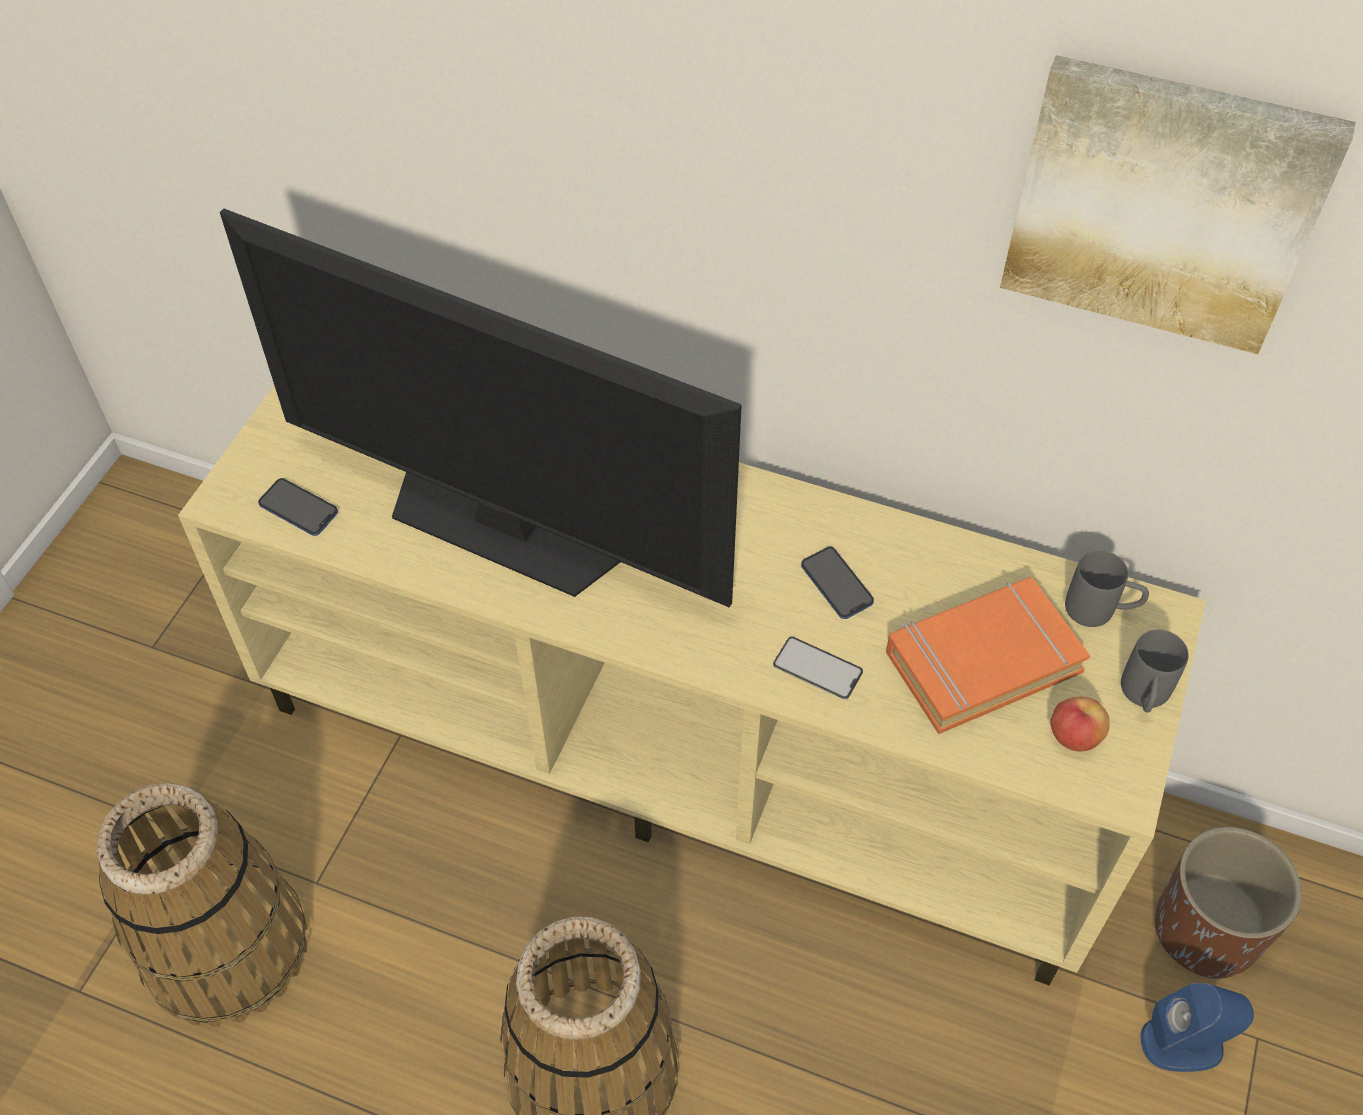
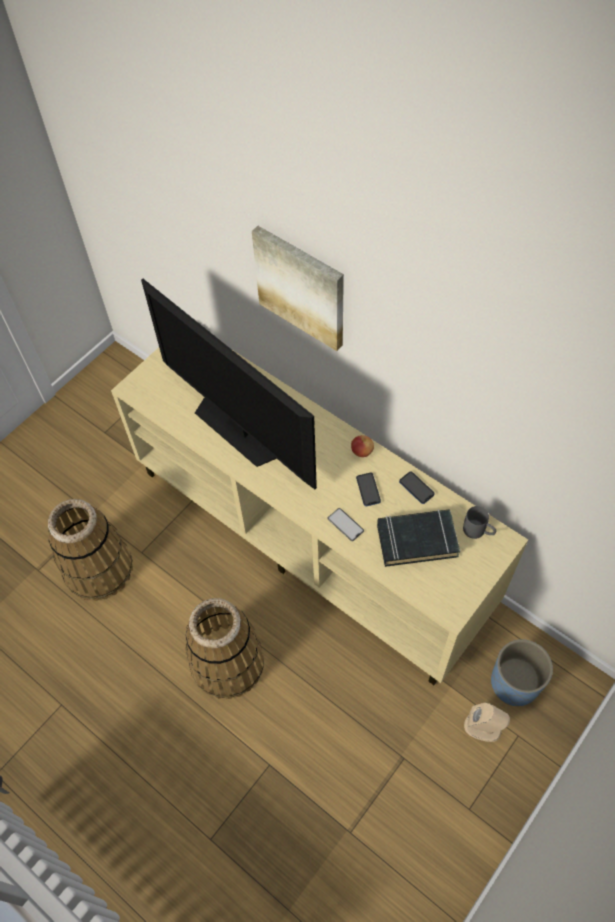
camera: 20 degrees right, 5 degrees up
phone [258,478,338,536] -> phone moved to [399,471,435,504]
orange book [886,577,1090,734] -> black book [377,509,460,567]
picture [1000,55,1356,354] -> picture moved to [252,226,344,351]
apple [1050,697,1110,751] -> apple moved to [351,435,374,457]
grey mug [1121,629,1189,713] -> none
blue speaker [1140,983,1254,1072] -> beige speaker [464,702,510,742]
brown planter [1155,827,1302,980] -> blue planter [491,639,553,706]

